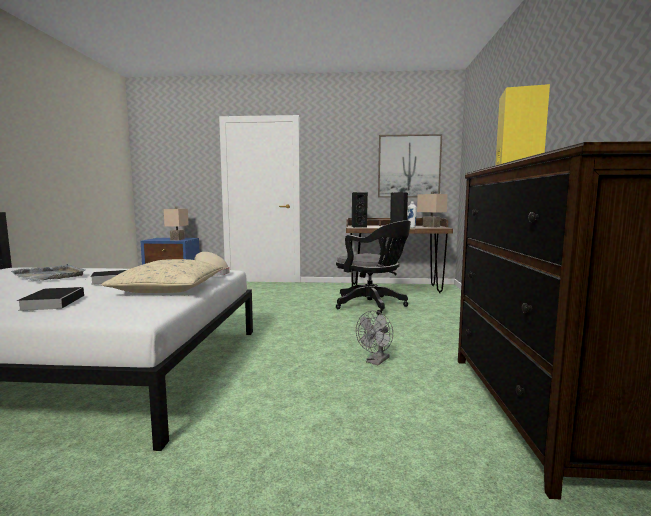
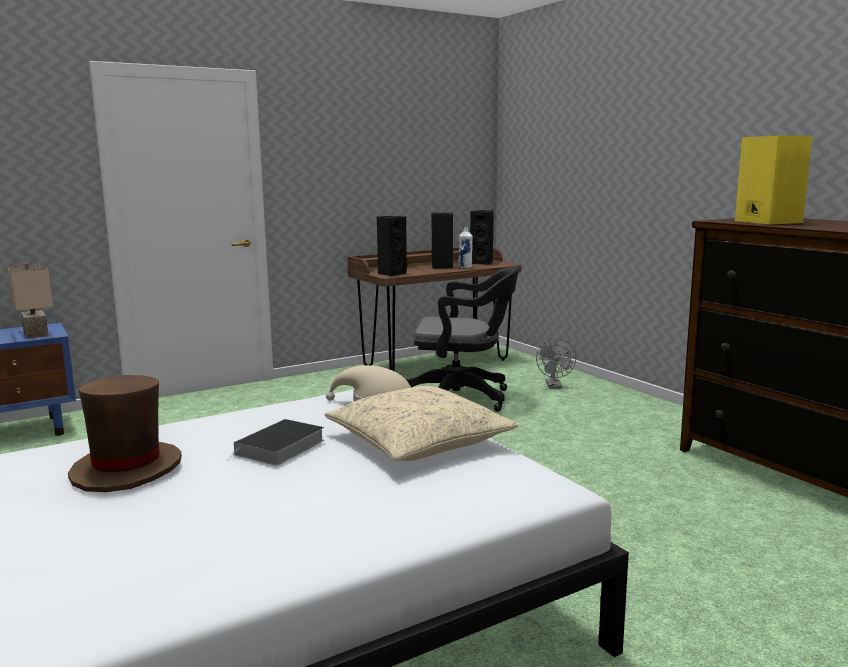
camera: 35 degrees left, 5 degrees up
grey tray [11,264,86,281] -> brown hat [68,375,182,492]
book [17,287,84,311] -> none
grey fan [356,311,393,365] -> grey fan moved to [536,338,576,389]
picture [378,134,442,198] -> none
beige table lamp [417,192,448,228] -> black speaker [470,210,494,265]

